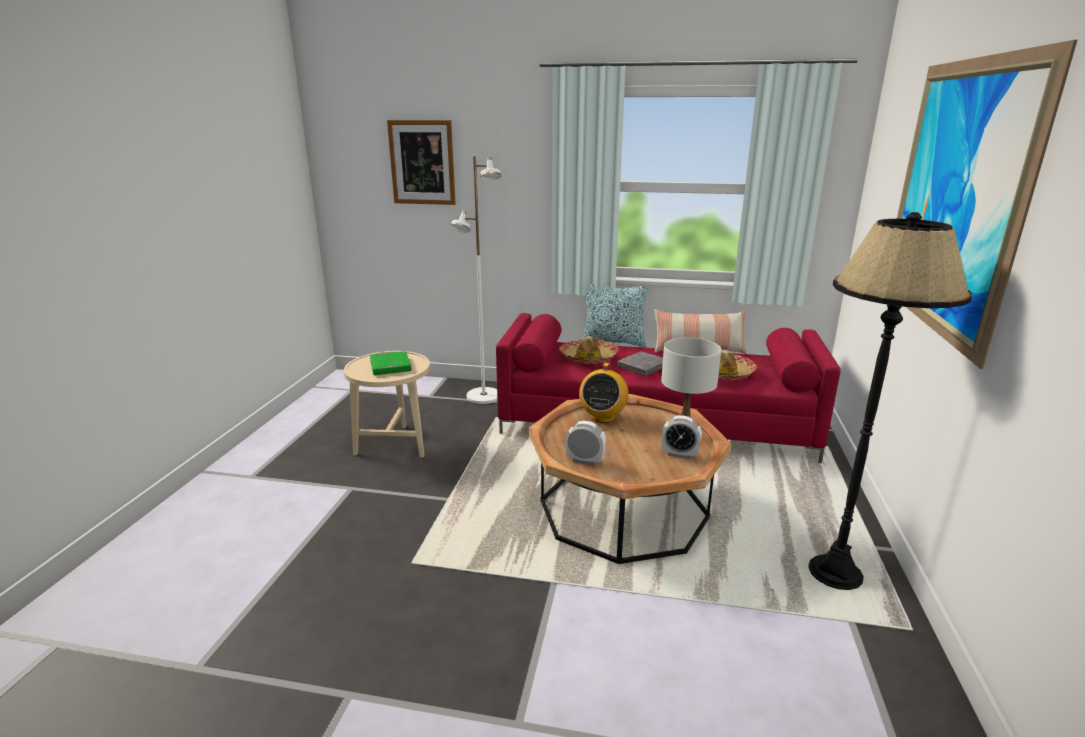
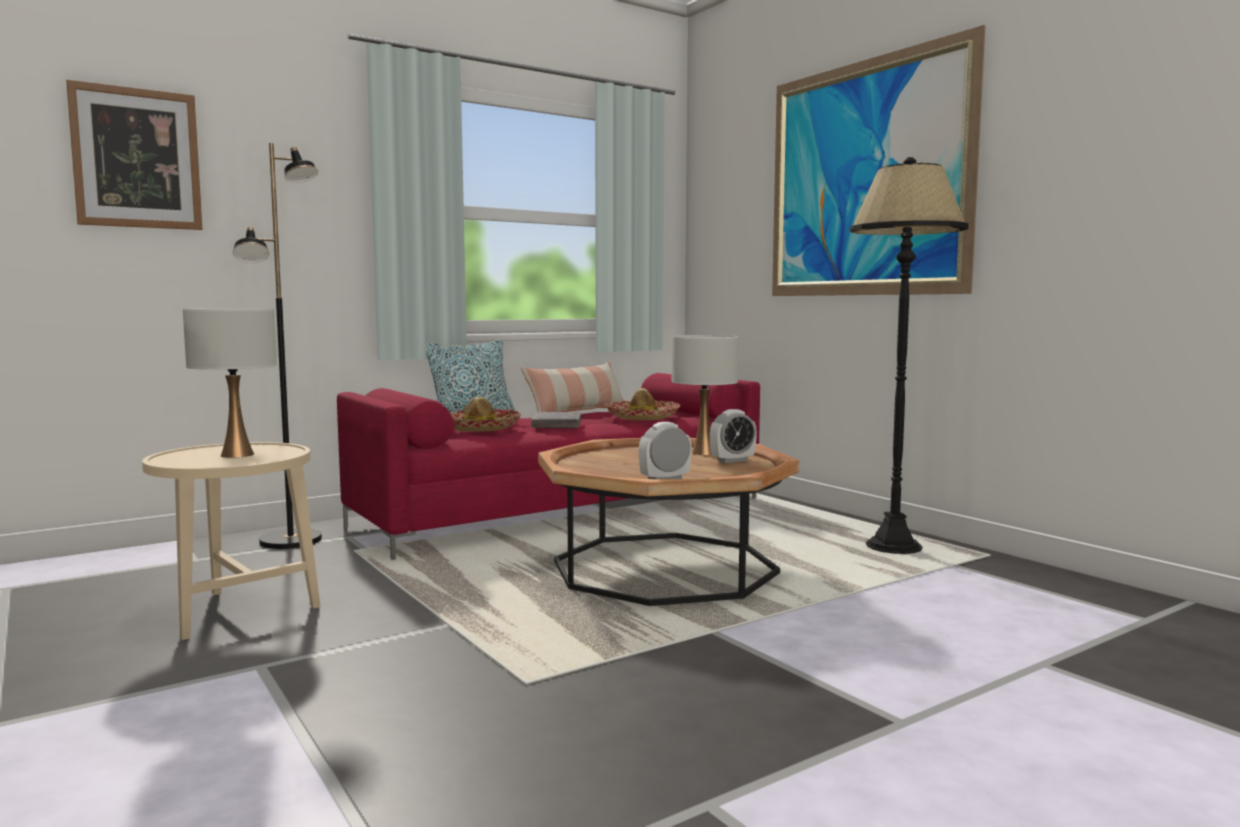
camera: 45 degrees left, 15 degrees down
green book [370,351,412,375] -> white table lamp [183,308,277,458]
white floor lamp [450,156,501,404] -> black floor lamp [233,143,322,549]
radio [579,363,629,423] -> none

